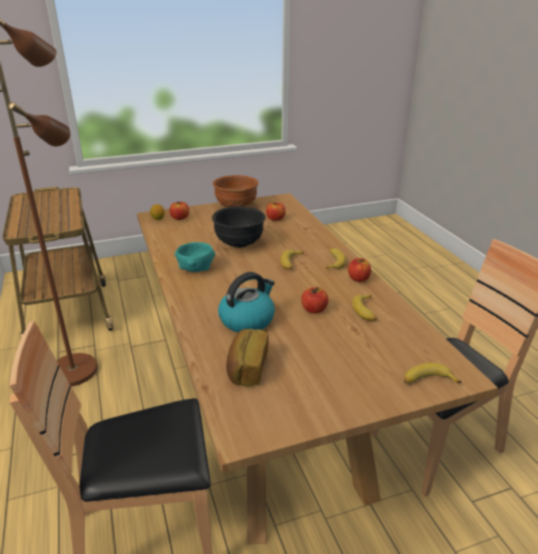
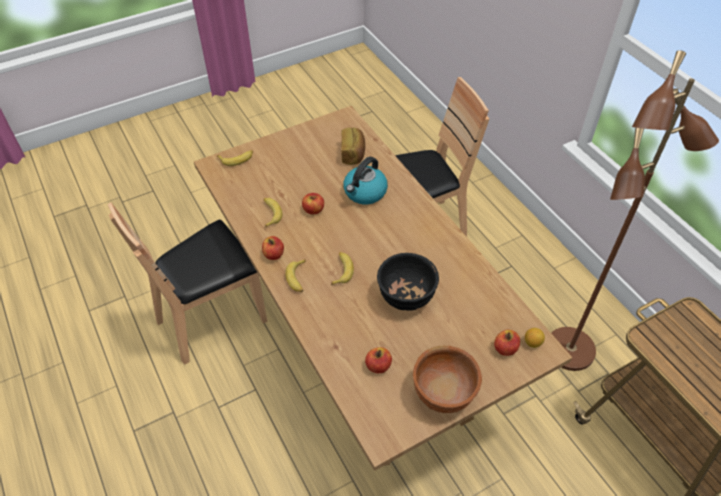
camera: 170 degrees right, 20 degrees up
turquoise bowl [175,242,215,272] -> none

